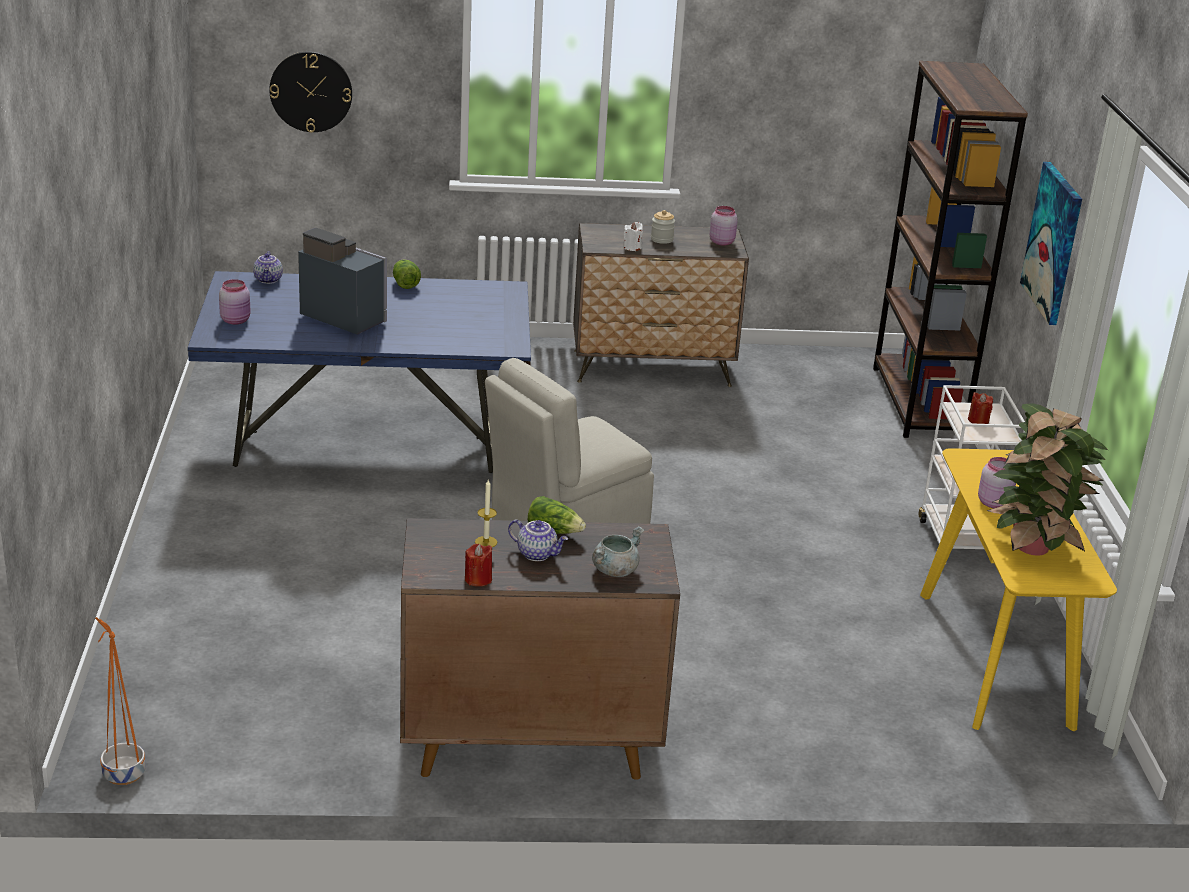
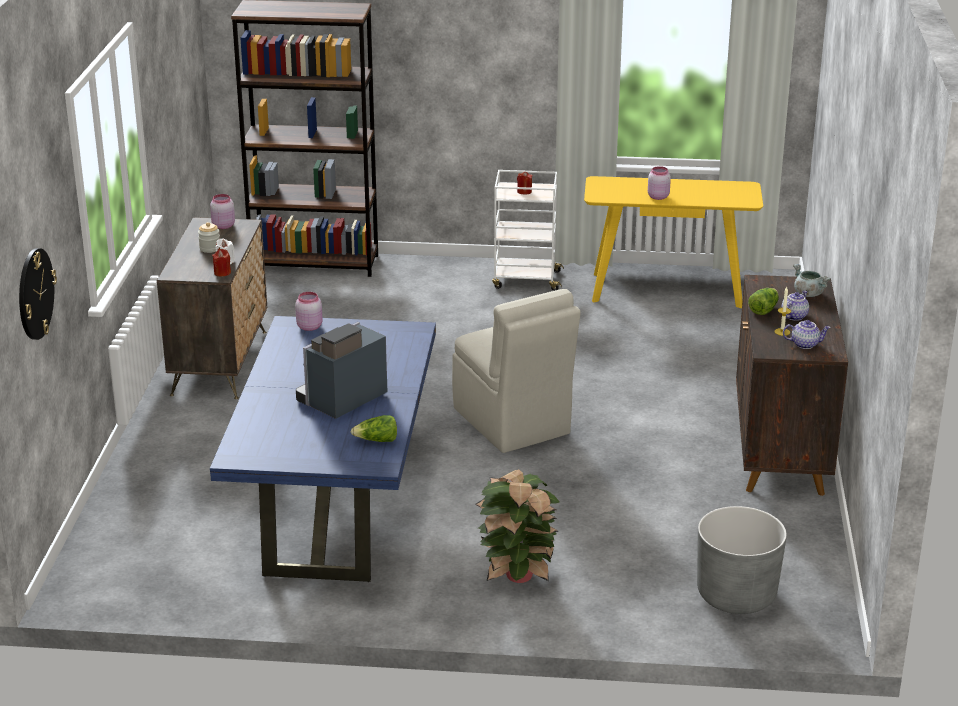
camera: 80 degrees left, 0 degrees up
orange planter [95,617,146,785] -> none
pink jar [219,279,251,325] -> pink jar moved to [295,292,323,331]
teapot [253,251,283,284] -> teapot moved to [783,320,831,349]
lettuce [393,259,421,289] -> lettuce moved to [351,415,397,442]
red candle [465,544,492,586] -> red candle moved to [212,249,231,276]
potted plant [987,403,1108,555] -> potted plant moved to [475,469,559,583]
picture [1020,162,1082,325] -> none
none -> grey planter [697,506,787,614]

